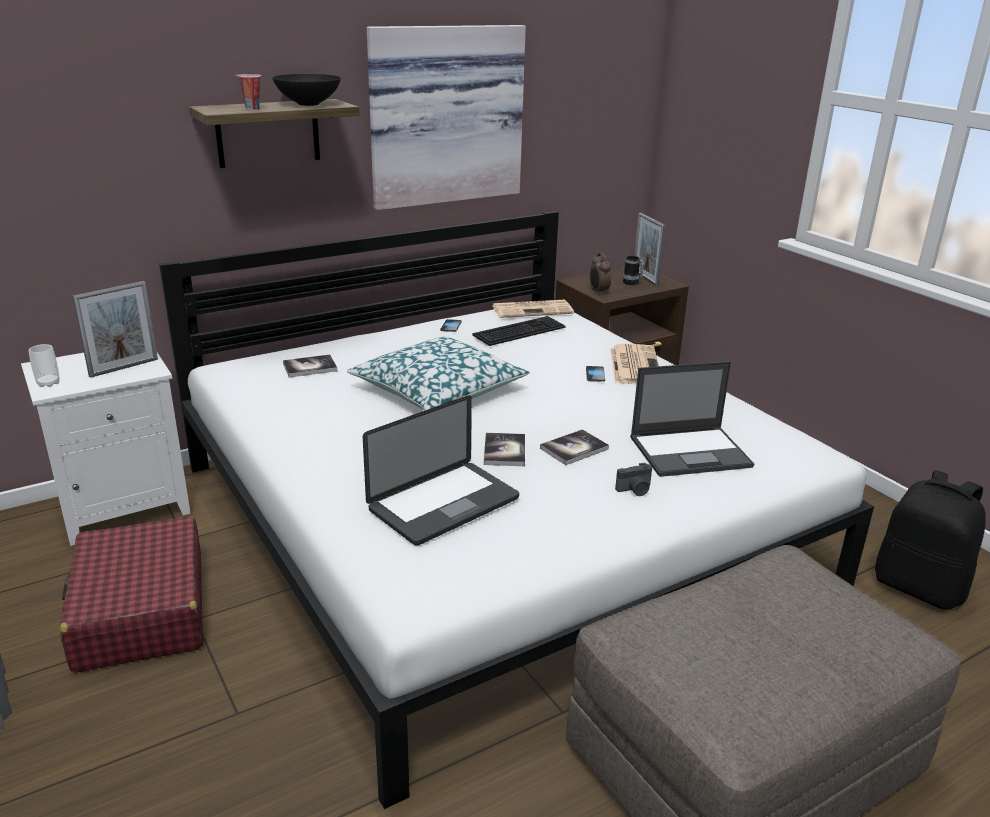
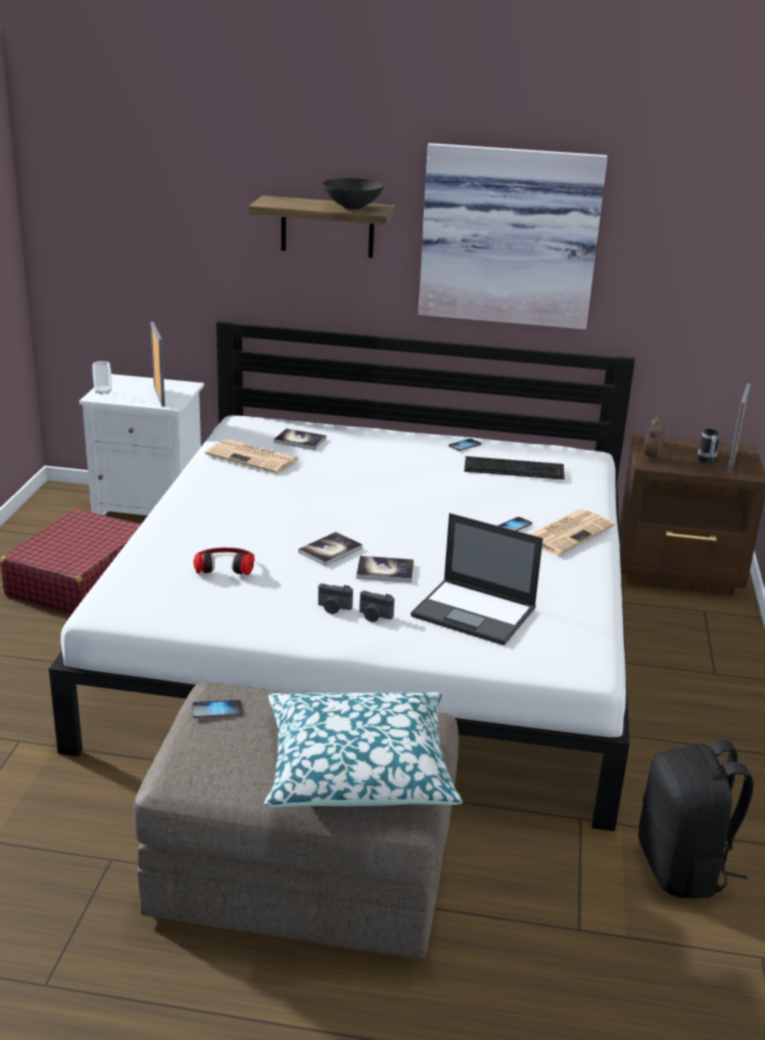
camera: 40 degrees right, 0 degrees up
picture frame [72,281,158,378] -> picture frame turned 105 degrees counterclockwise [151,322,165,407]
cup [235,74,261,110] -> none
pillow [347,337,529,410] -> pillow moved to [264,692,462,808]
laptop [363,395,519,546] -> headphones [194,547,255,575]
newspaper [492,300,574,318] -> newspaper moved to [205,439,300,473]
none -> phone [192,700,243,718]
none -> camera [318,583,353,614]

